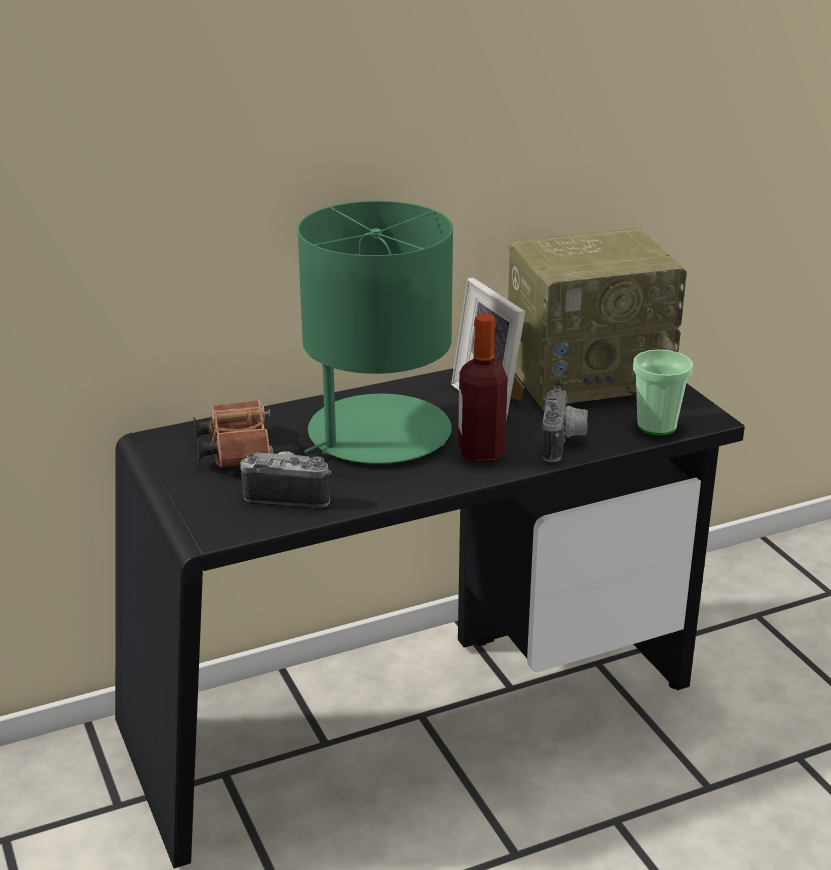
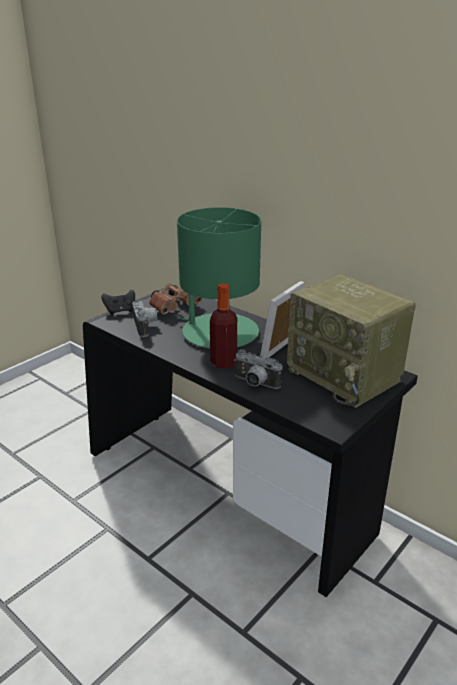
camera: 65 degrees right, 0 degrees up
camera [542,386,588,462] -> camera turned 45 degrees clockwise [234,349,283,389]
cup [633,349,693,436] -> none
none -> black game controller [101,290,135,315]

